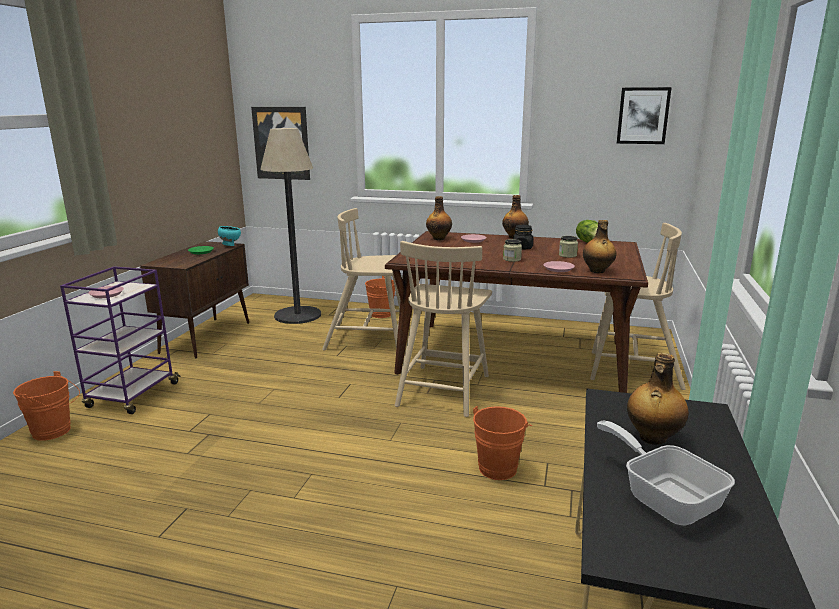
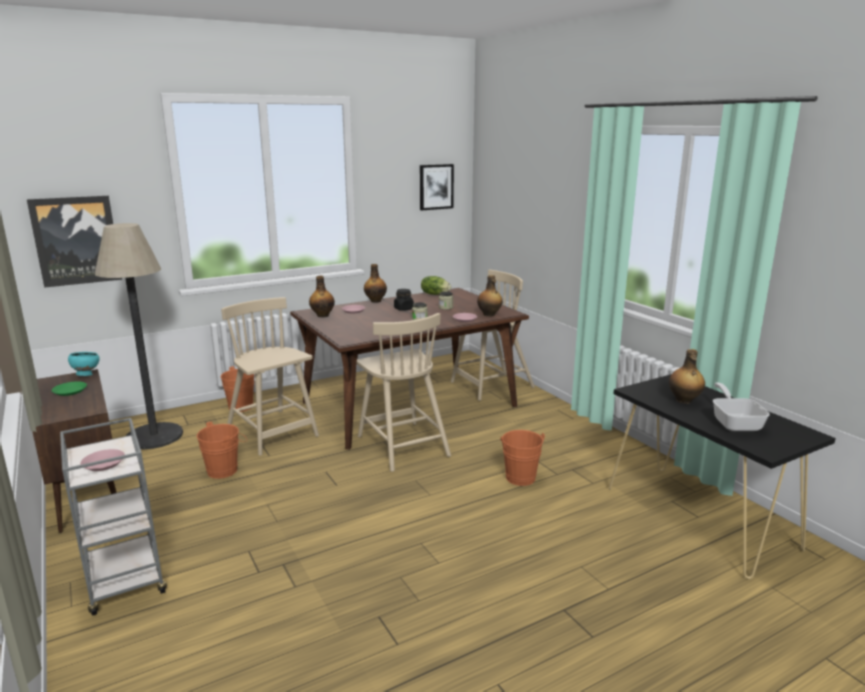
camera: 45 degrees left, 0 degrees up
orange bucket [13,371,80,441] -> orange bucket moved to [196,421,247,479]
purple cart [60,266,181,414] -> grey cart [60,418,167,616]
beige chair [322,208,400,351] -> beige chair turned 90 degrees clockwise [221,297,319,456]
frying pan [597,421,735,526] -> frying pan turned 75 degrees clockwise [713,383,770,431]

